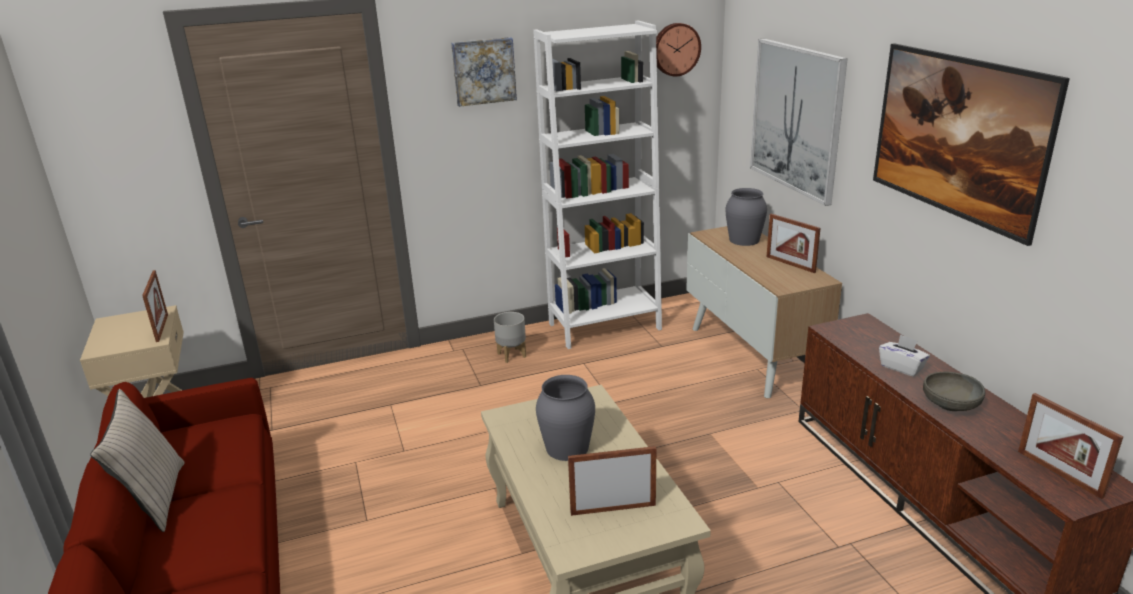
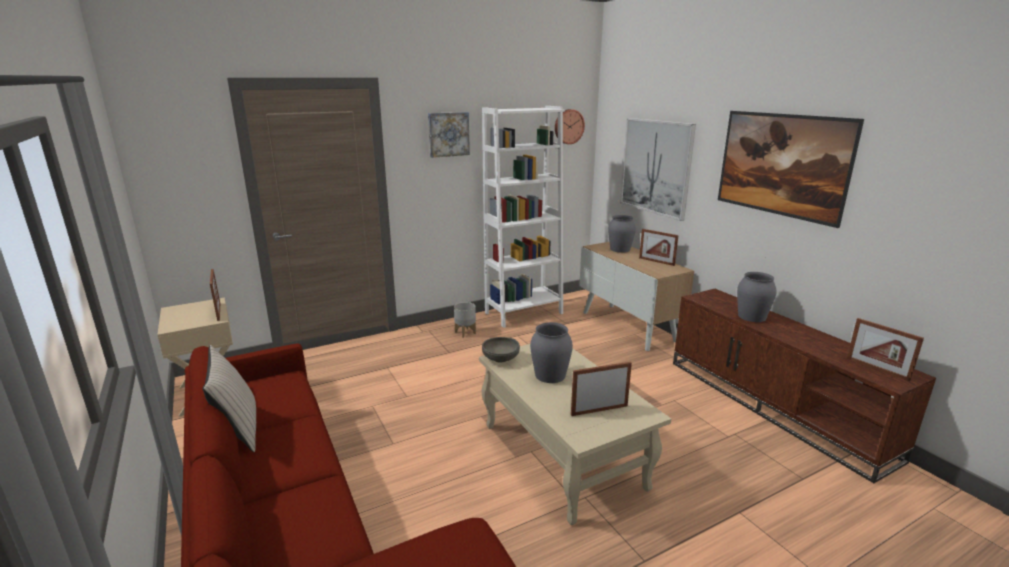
camera: 10 degrees left, 5 degrees down
white tissue box [879,334,930,377] -> grey vase [737,272,777,322]
grey bowl [923,372,985,411] -> grey bowl moved to [482,337,520,363]

